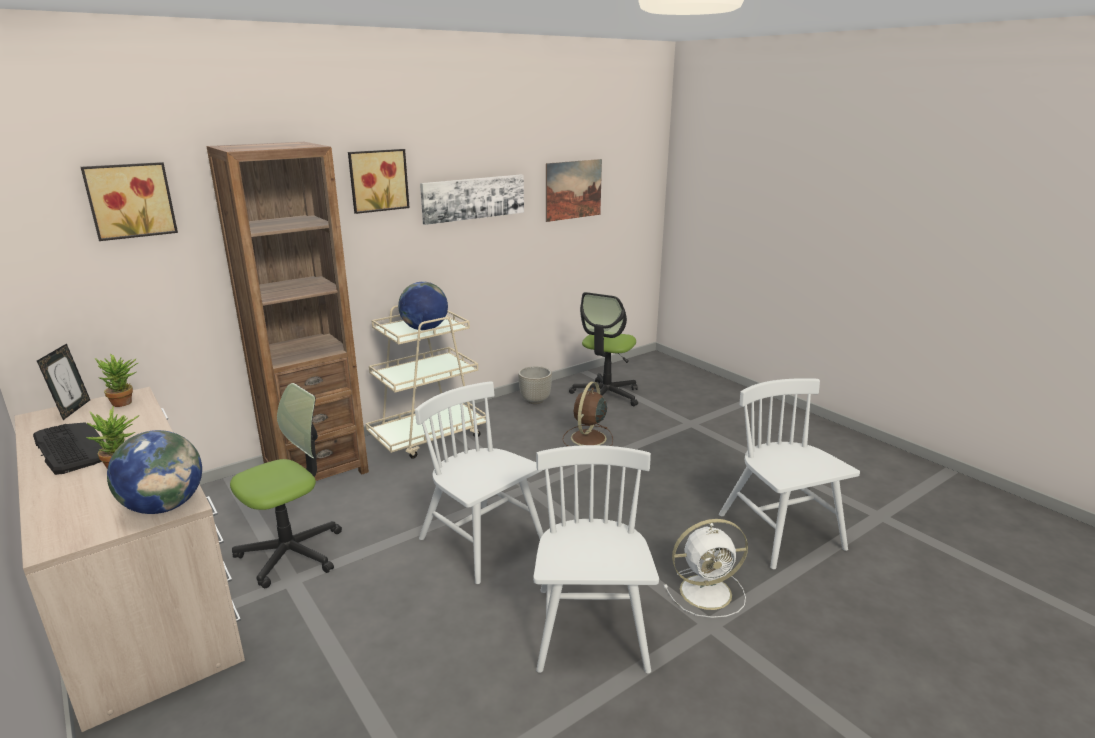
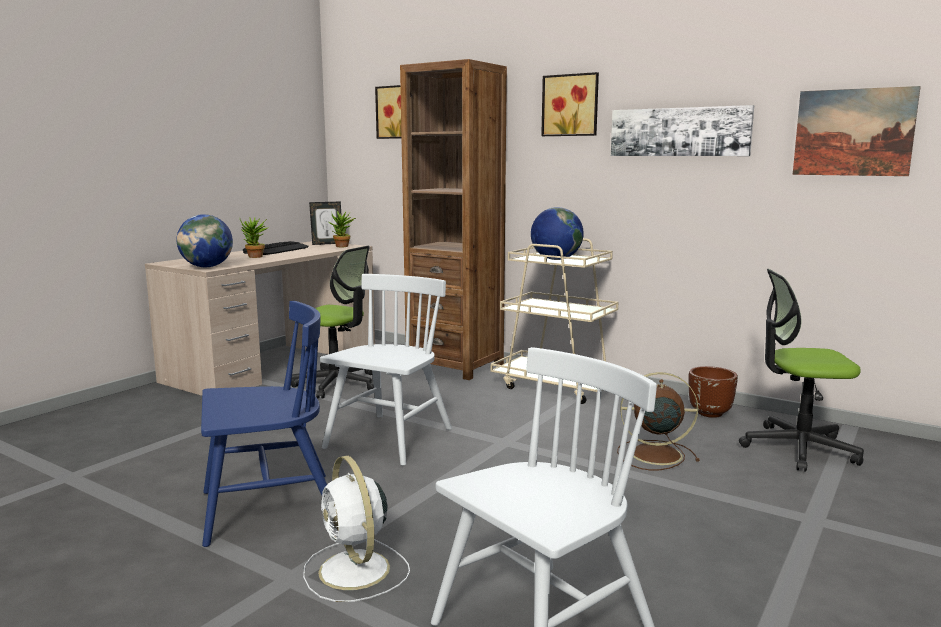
camera: 70 degrees right, 10 degrees down
grey planter [518,366,552,404] -> brown planter [689,366,738,418]
white chair [533,445,659,673] -> blue chair [201,301,327,547]

